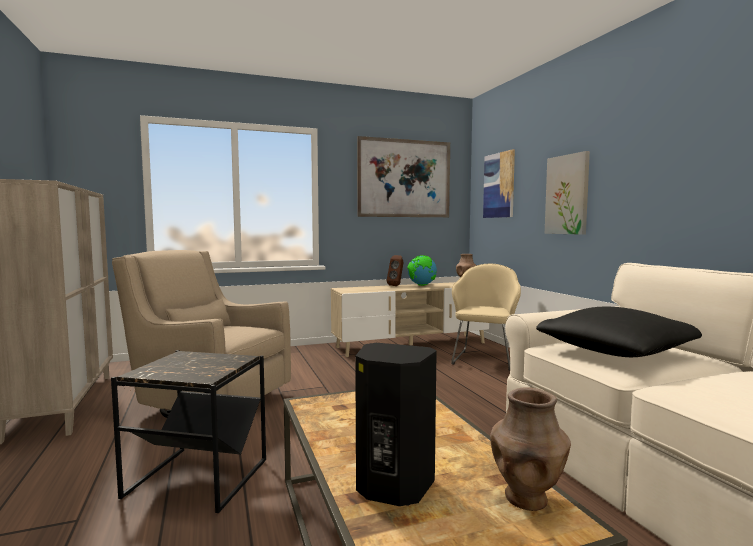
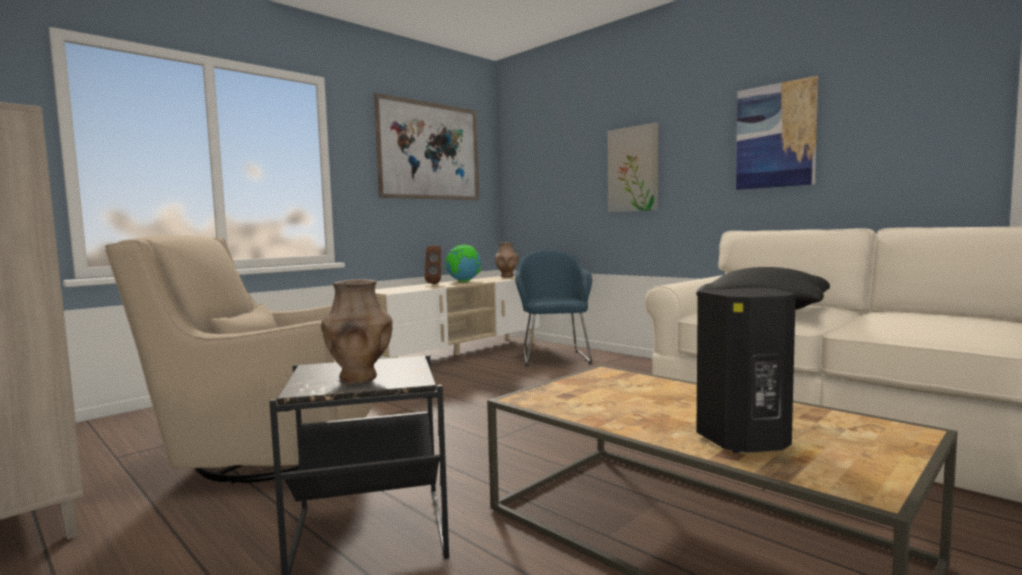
camera: 25 degrees left, 0 degrees up
beige armchair [451,264,521,371] -> blue armchair [515,250,592,367]
picture [483,149,515,218] -> picture moved to [736,76,818,190]
brown vase [490,387,571,511] -> brown vase moved to [321,279,393,383]

